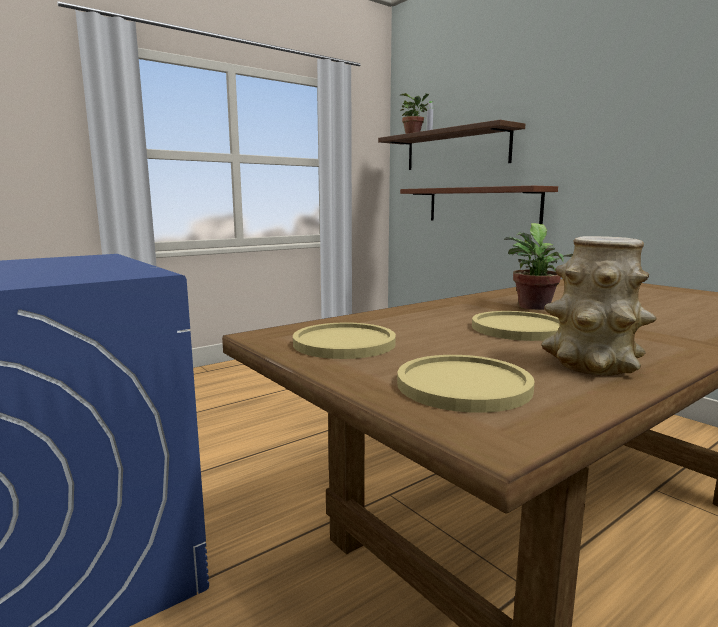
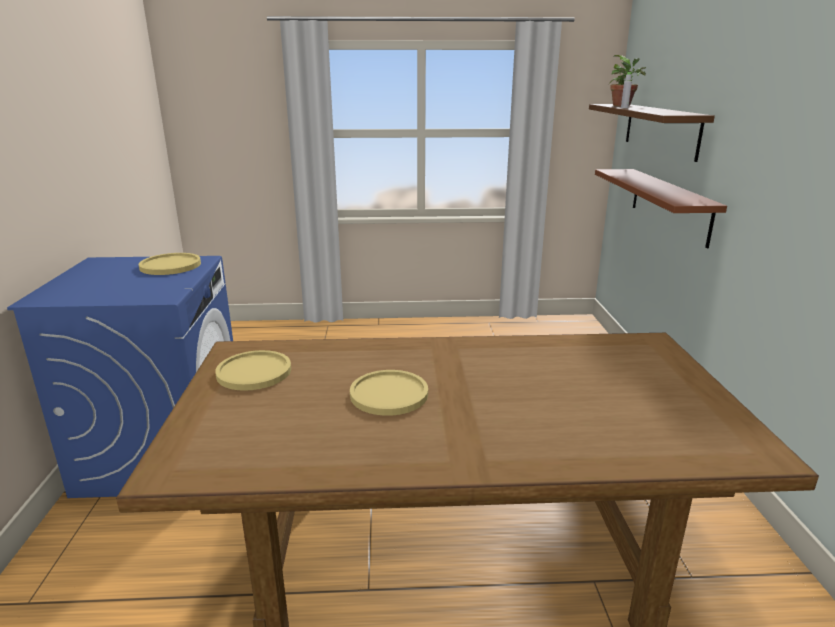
camera: 35 degrees right, 10 degrees up
yellow plate [397,355,535,413] -> yellow plate moved to [139,253,201,275]
potted plant [504,223,573,310] -> none
vase [541,236,657,376] -> none

